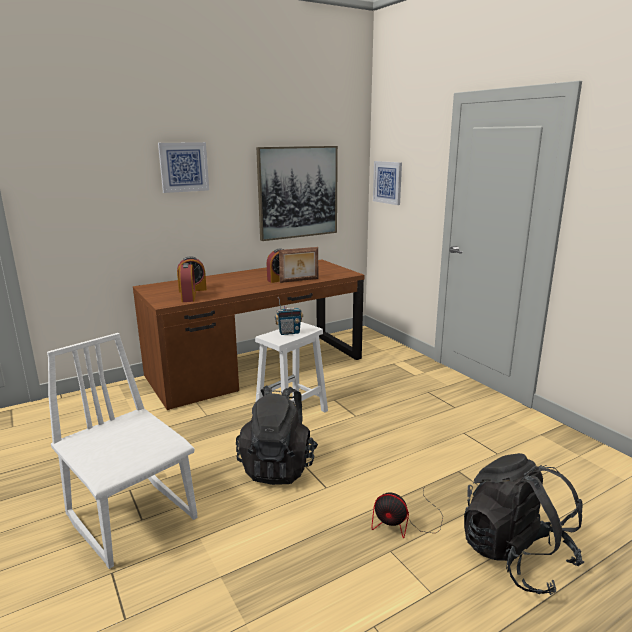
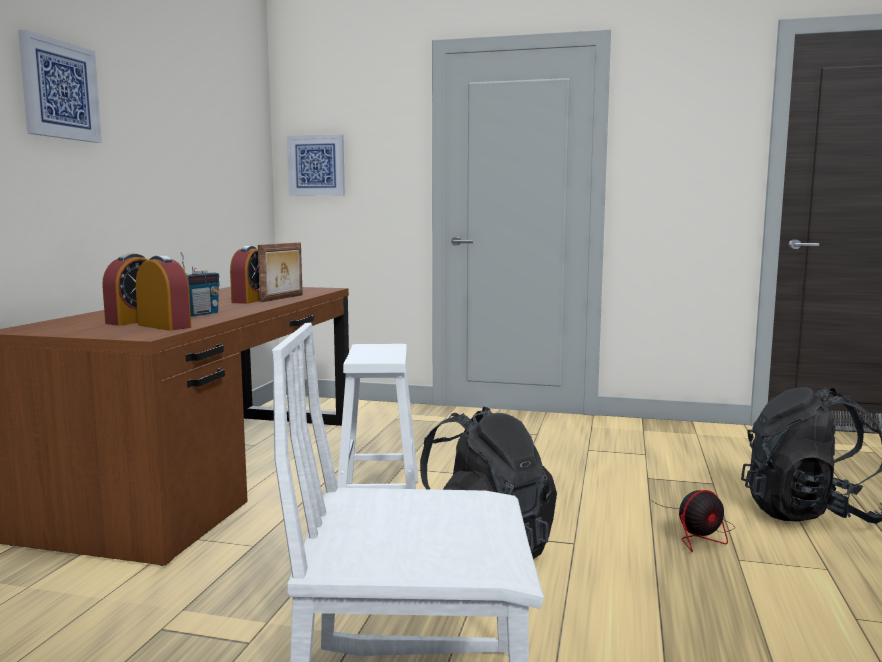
camera: 45 degrees left, 10 degrees down
picture [256,146,338,241] -> none
radio [275,297,303,335] -> radio moved to [180,252,220,317]

